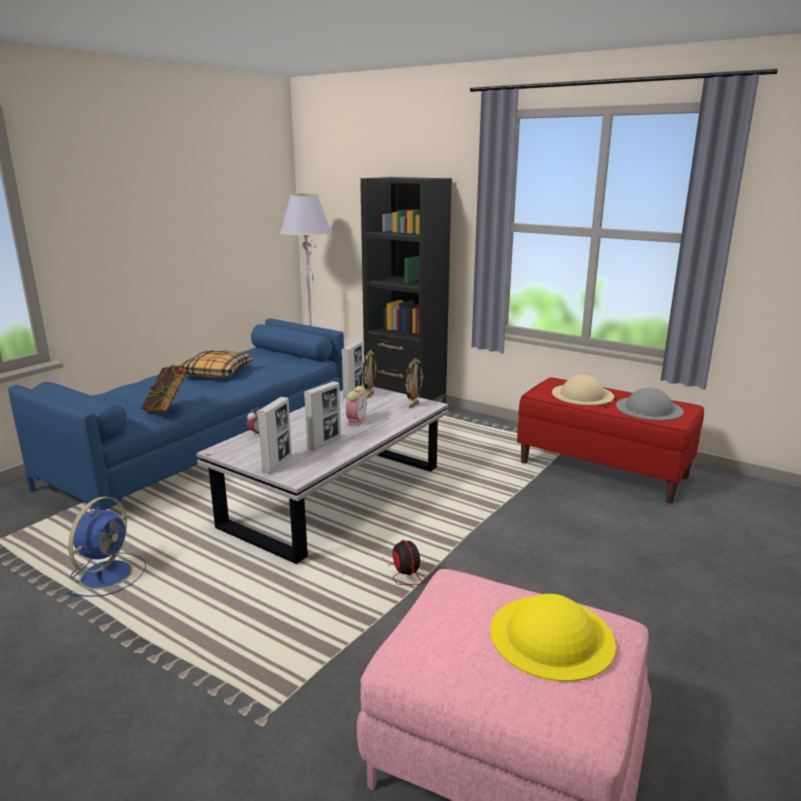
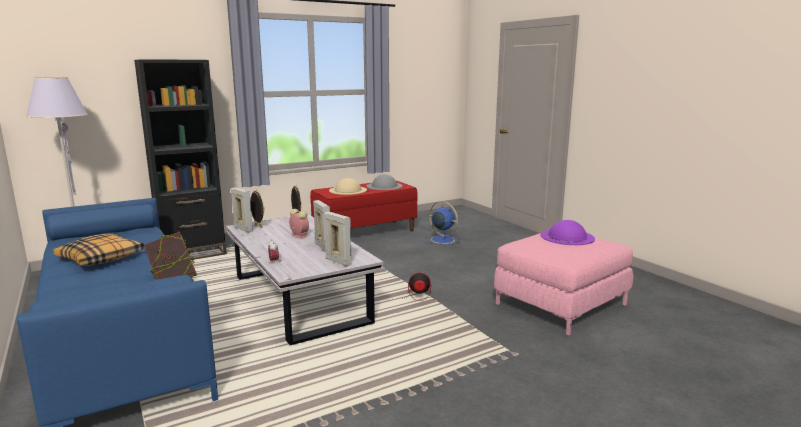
camera: 65 degrees left, 5 degrees down
blue fan [65,497,146,597] -> blue fan moved to [424,201,461,246]
yellow hat [490,594,616,682] -> purple hat [541,220,595,245]

